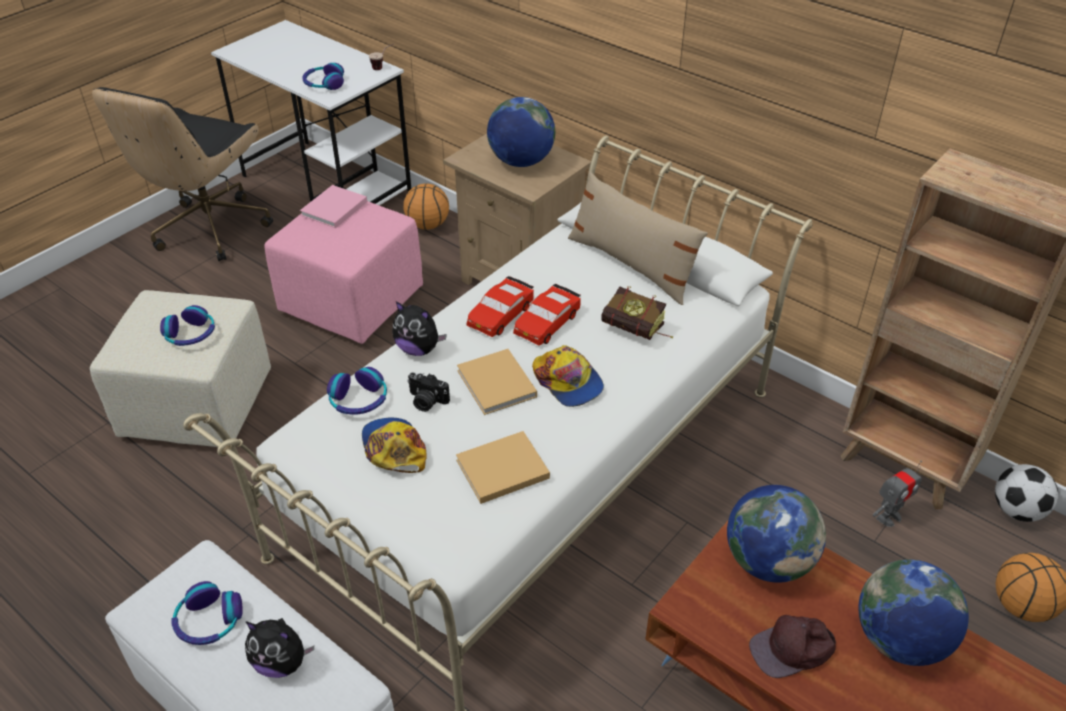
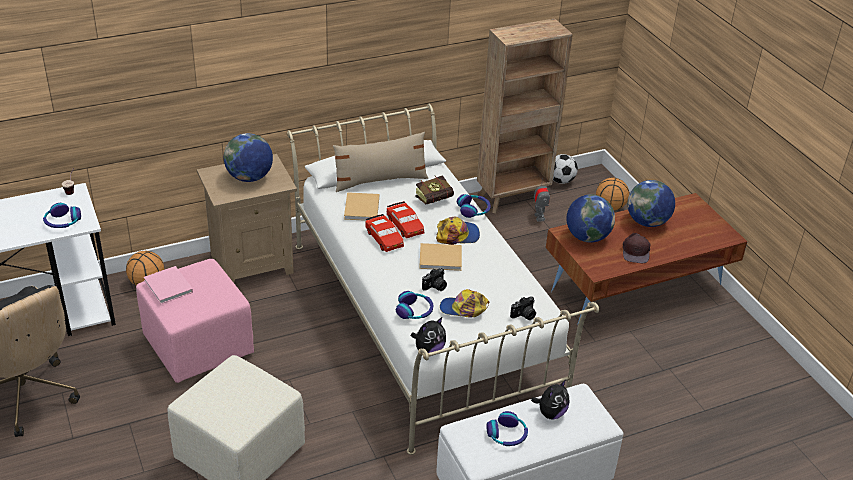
camera: 65 degrees left, 5 degrees down
headphones [160,305,215,346] -> headphones moved to [457,194,491,218]
plush toy [392,301,447,356] -> plush toy moved to [411,317,446,353]
beige book [456,431,550,504] -> beige book moved to [344,192,379,221]
none -> camera [510,296,536,320]

